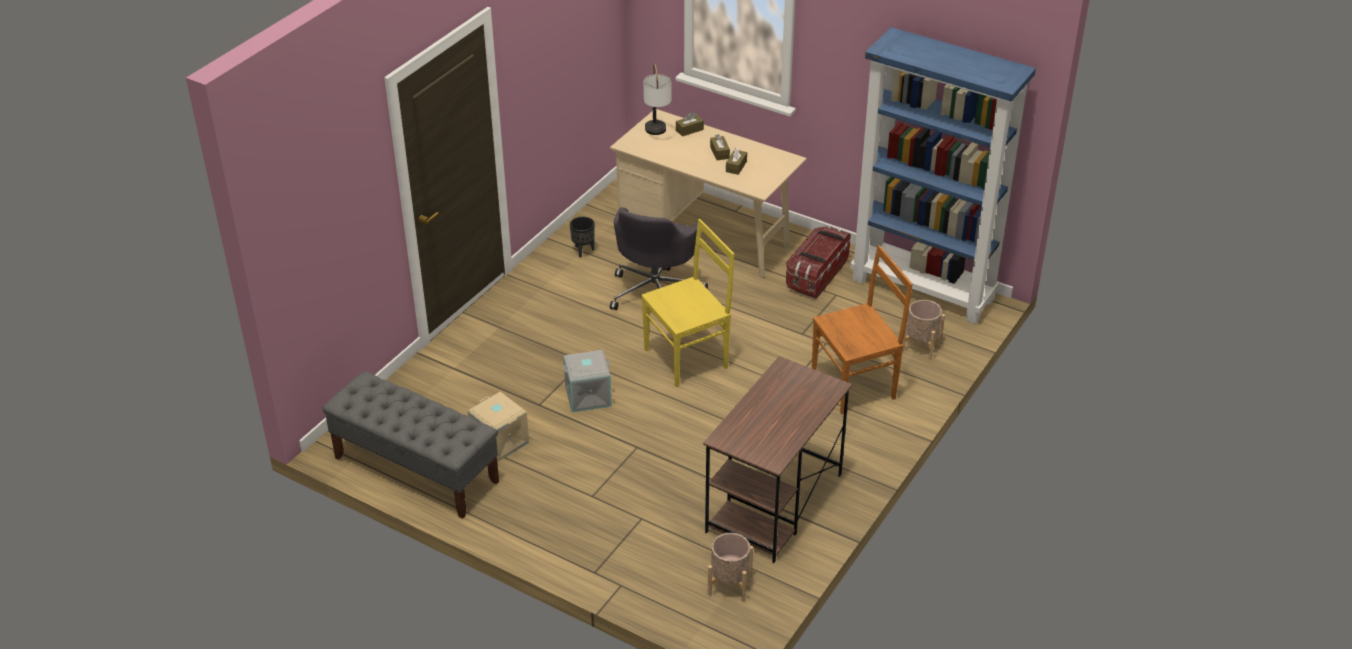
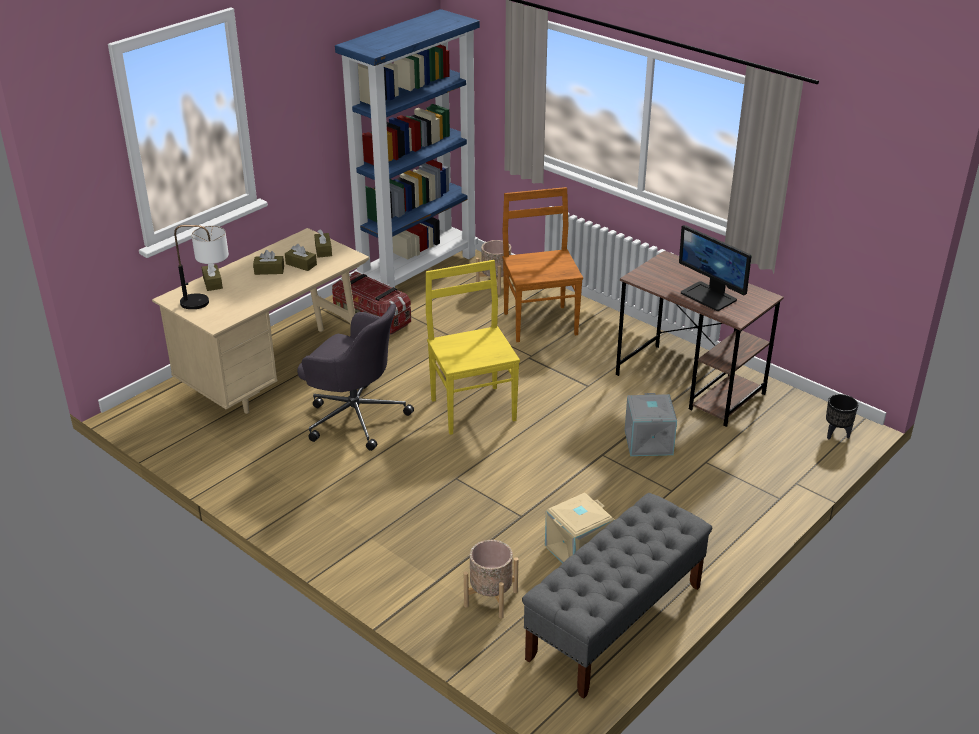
camera: 80 degrees left, 5 degrees down
grey storage box [563,350,612,412] -> grey storage box moved to [625,393,677,456]
black planter [570,217,595,257] -> black planter moved to [826,394,858,439]
beige planter [708,533,753,602] -> beige planter moved to [464,540,518,618]
none -> brown tissue box [314,229,332,258]
none -> monitor [679,225,752,311]

